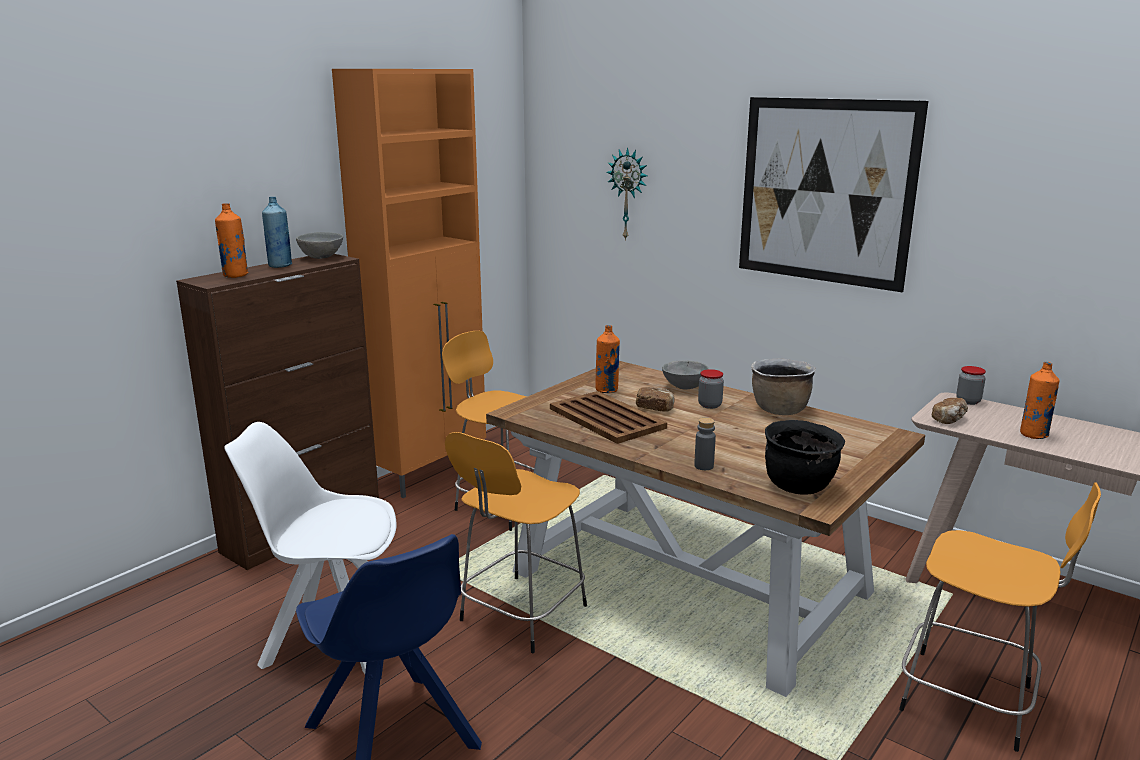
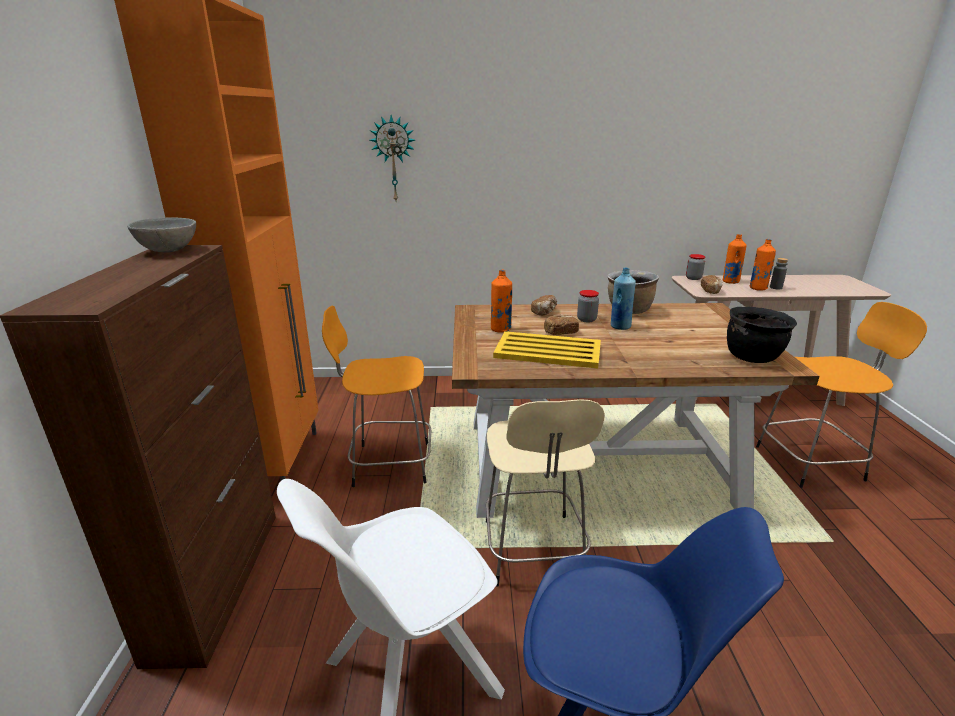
camera: 40 degrees left, 5 degrees up
orange bottle [215,203,249,278] -> orange bottle moved to [723,234,747,284]
blue bottle [262,197,292,268] -> blue bottle moved to [611,268,636,330]
orange stool [445,432,587,653] -> beige stool [486,399,605,587]
brown tray [550,391,667,444] -> yellow tray [493,331,601,369]
grey bowl [662,360,709,390] -> bread [531,295,557,316]
grey bottle [694,418,716,470] -> grey bottle moved to [770,258,788,290]
picture [739,97,928,292] -> none

